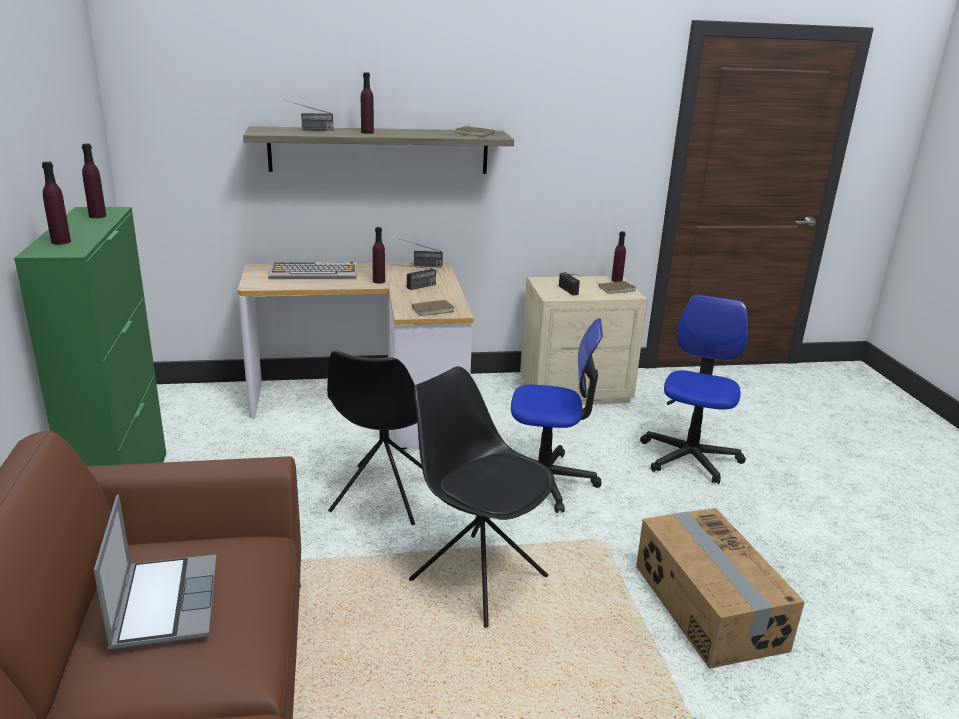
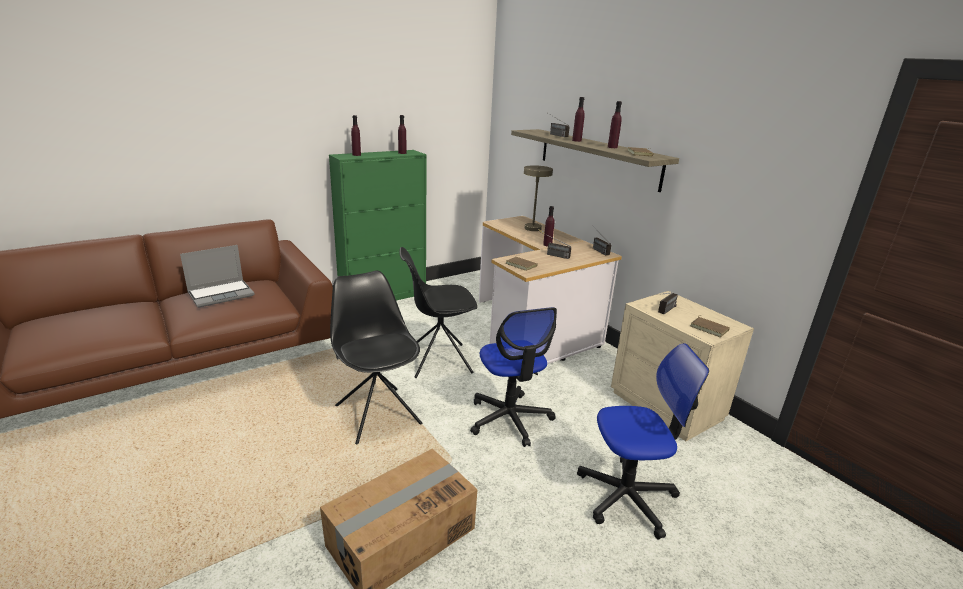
camera: 65 degrees right, 0 degrees up
keyboard [268,261,357,279] -> beige table lamp [524,165,553,233]
black chair [409,366,555,628] -> black chair turned 45 degrees counterclockwise [330,270,422,444]
purple bottle [611,231,626,282] -> purple bottle moved to [608,101,622,148]

